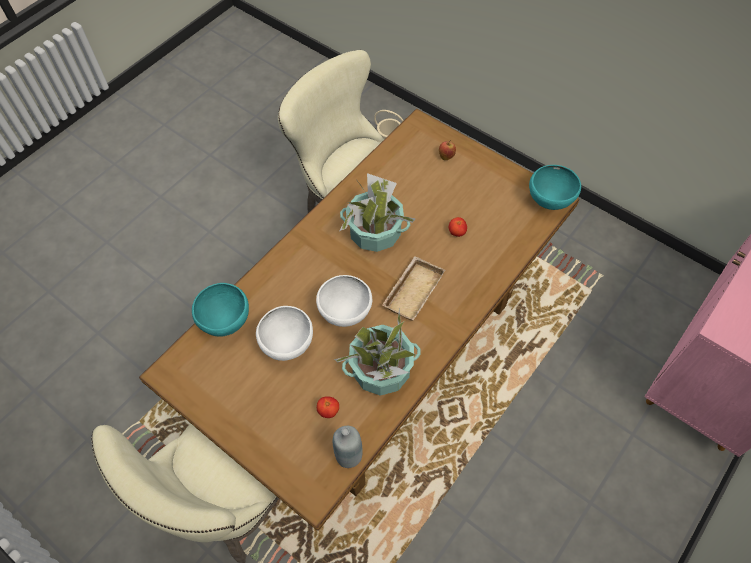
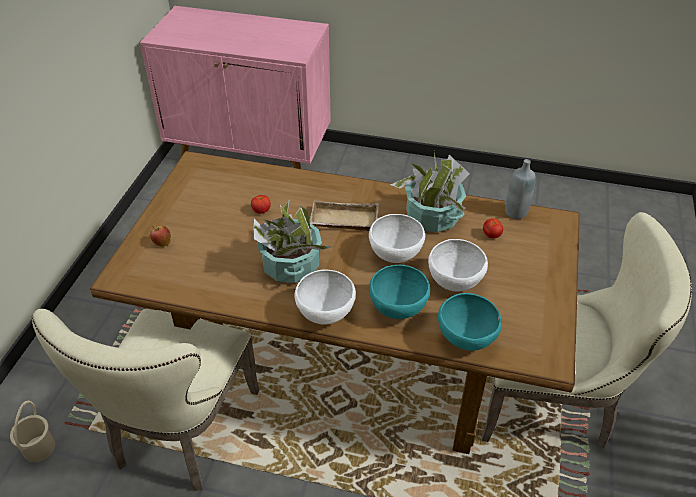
camera: 115 degrees left, 15 degrees down
turquoise bowl [529,165,581,210] -> turquoise bowl moved to [369,265,430,319]
none -> white bowl [294,269,356,324]

